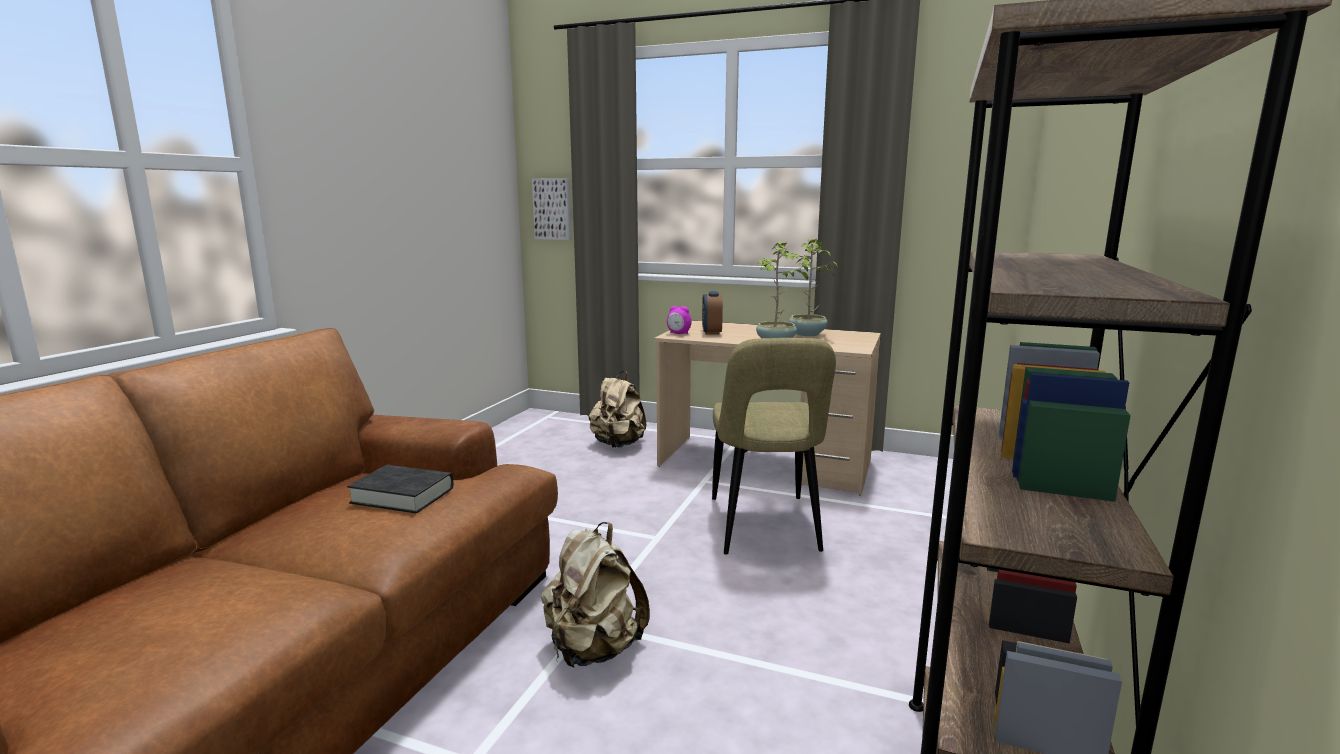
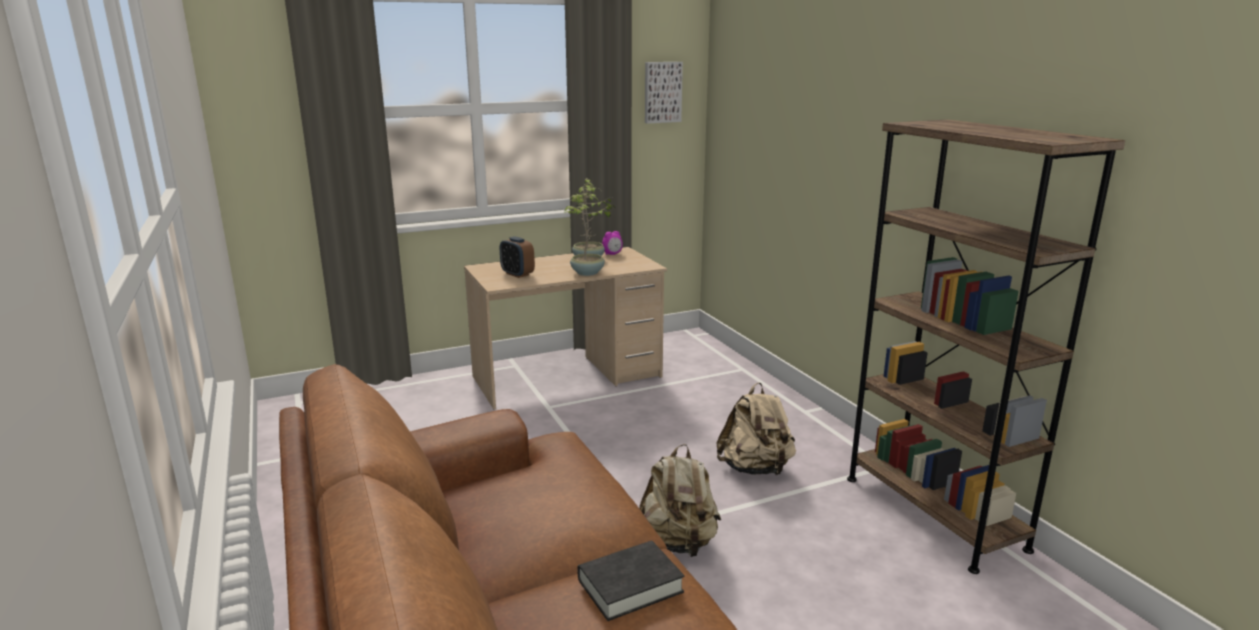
camera: 45 degrees left, 5 degrees up
black book [347,465,453,513] -> black book moved to [577,541,685,621]
picture [532,178,572,240] -> picture moved to [645,62,683,124]
beige backpack [589,371,646,448] -> beige backpack moved to [717,382,796,475]
alarm clock [667,306,692,334] -> alarm clock moved to [602,231,623,255]
beige chair [712,338,836,555] -> none

